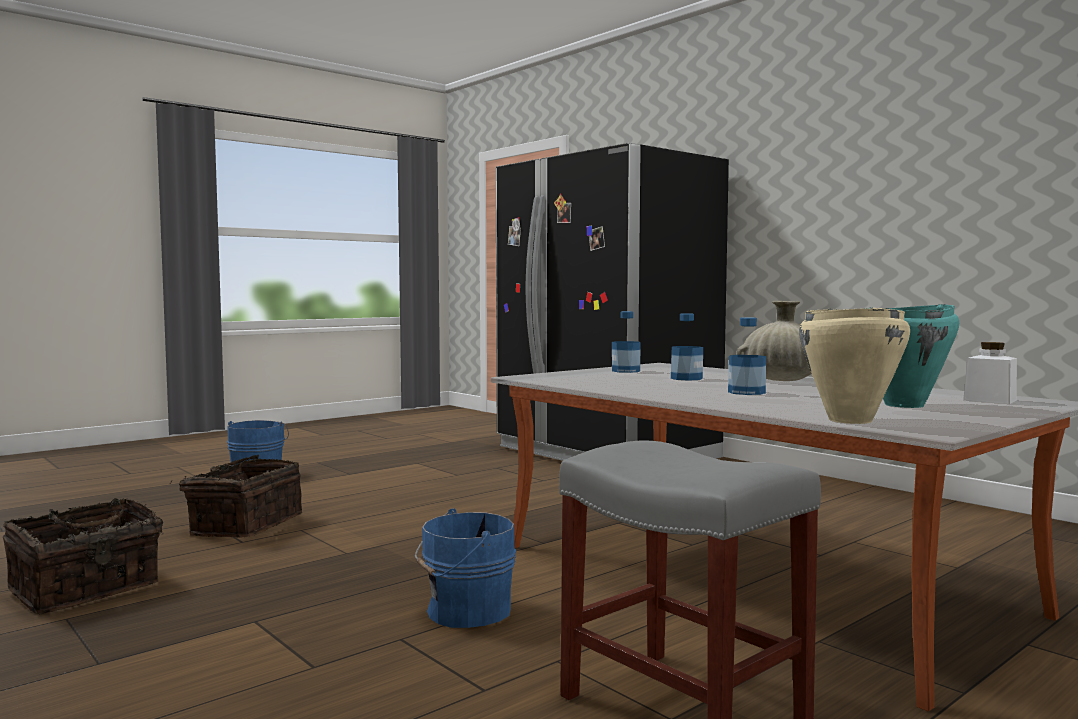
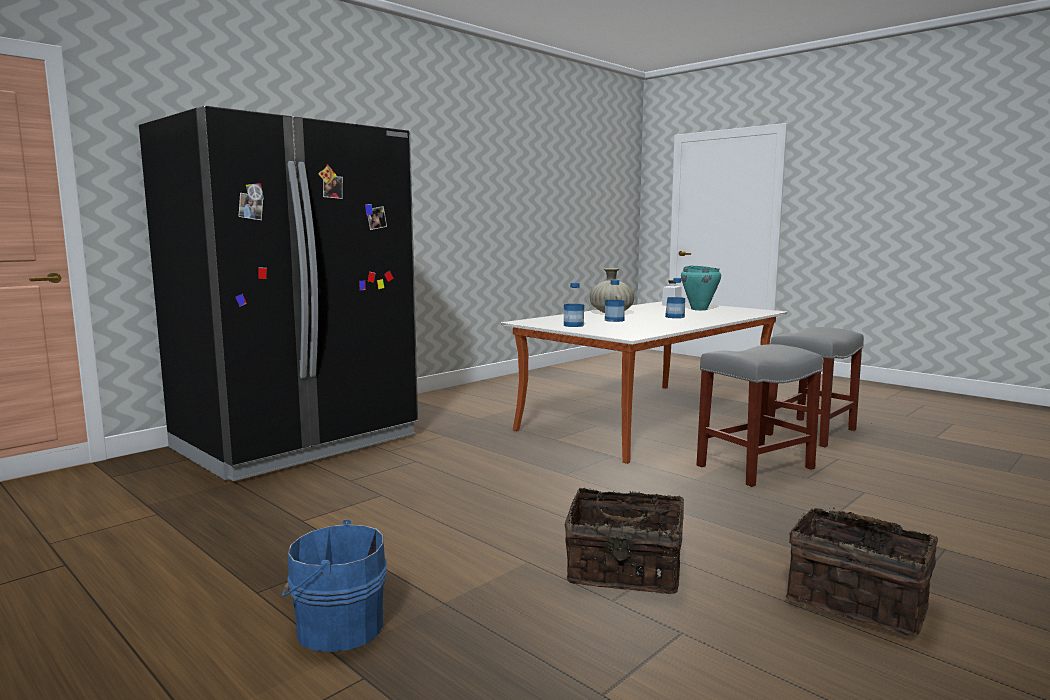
camera: 95 degrees left, 5 degrees up
blue bucket [415,508,516,628] -> grey stool [697,344,823,487]
beige cooking pot [799,308,910,424] -> none

